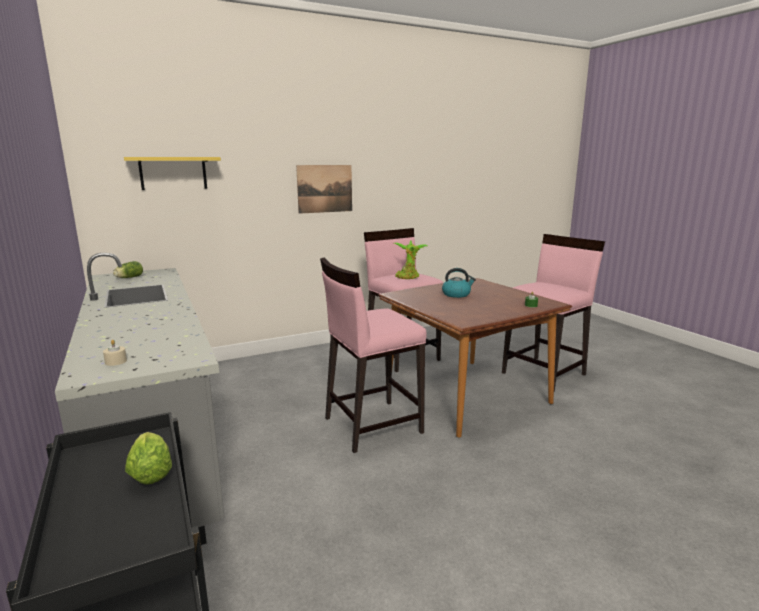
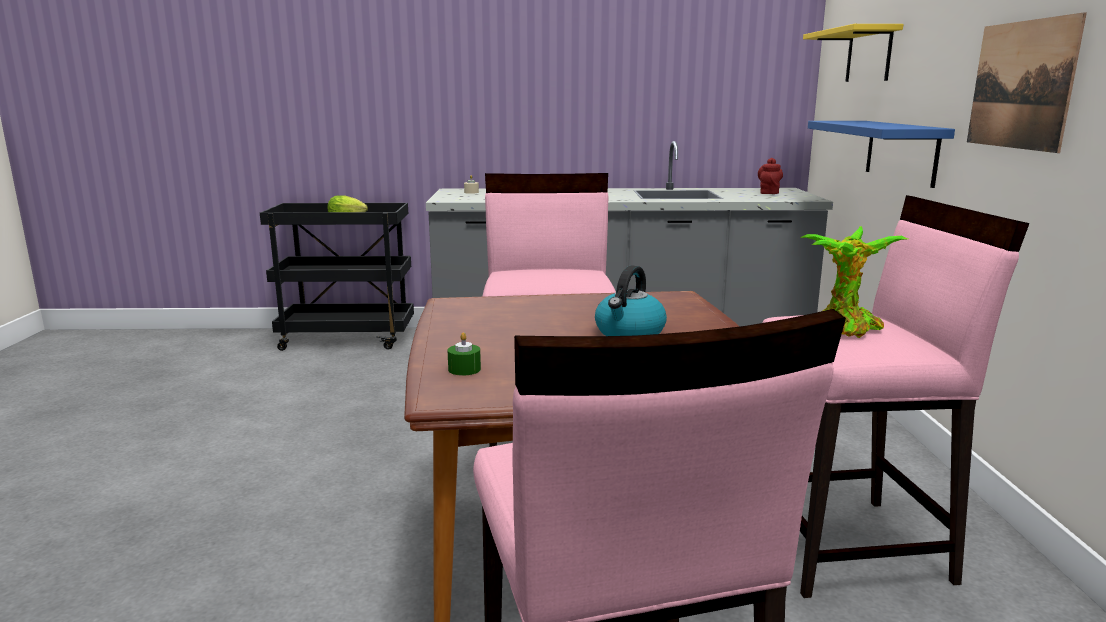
camera: 115 degrees right, 0 degrees up
lettuce [113,261,143,278] -> red teapot [758,158,783,194]
none -> blue shelf [808,121,955,188]

